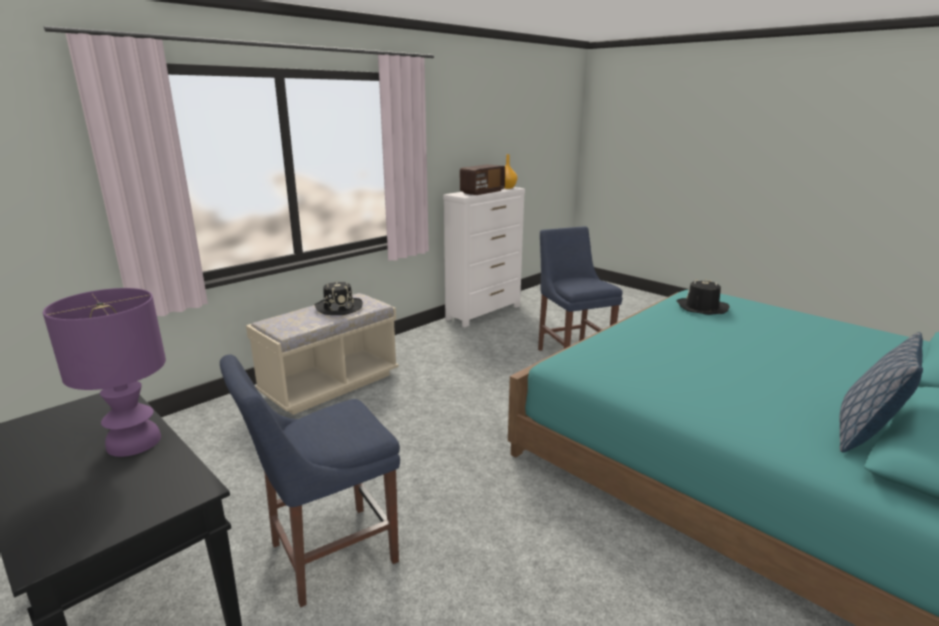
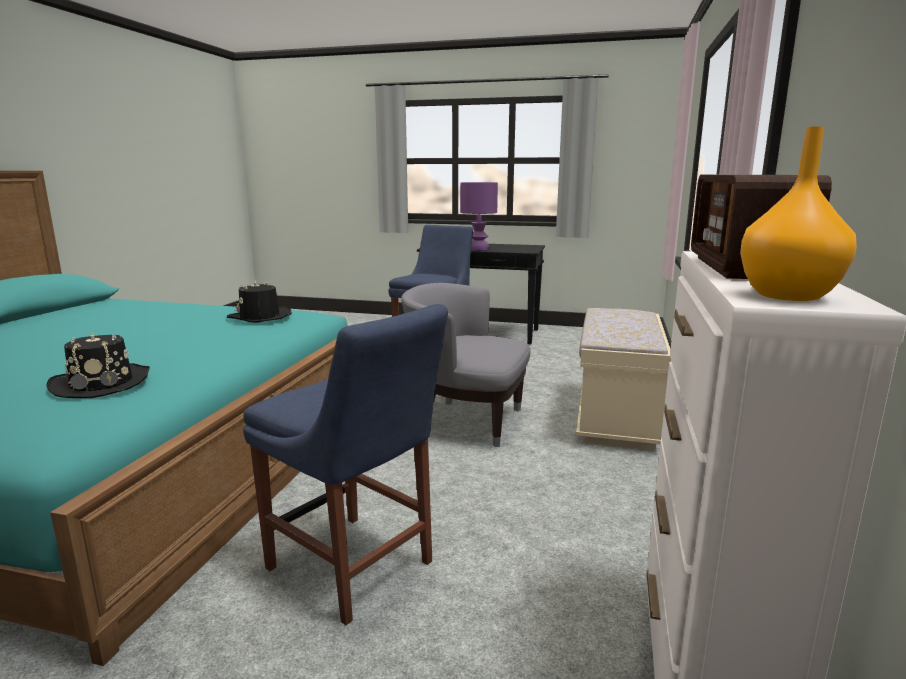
camera: 150 degrees right, 5 degrees down
black hat [315,282,363,315] -> black hat moved to [227,280,292,322]
pillow [840,332,923,453] -> none
none -> grey armchair [401,283,530,447]

